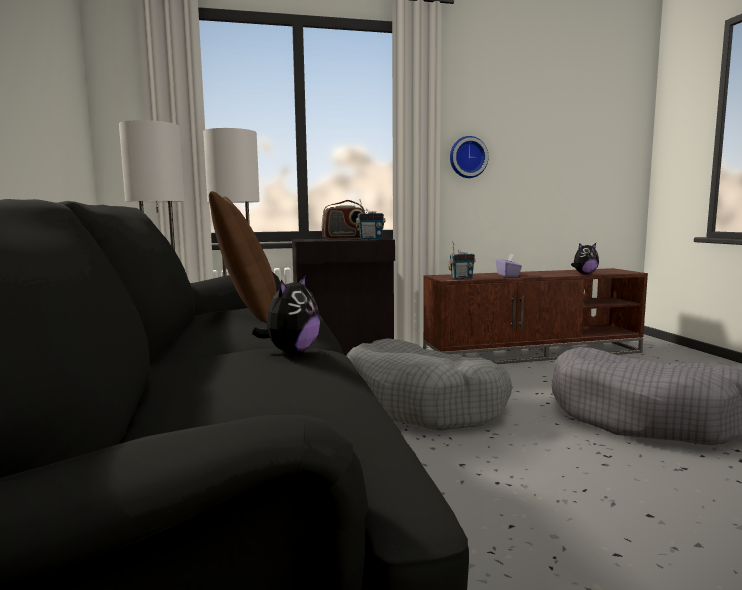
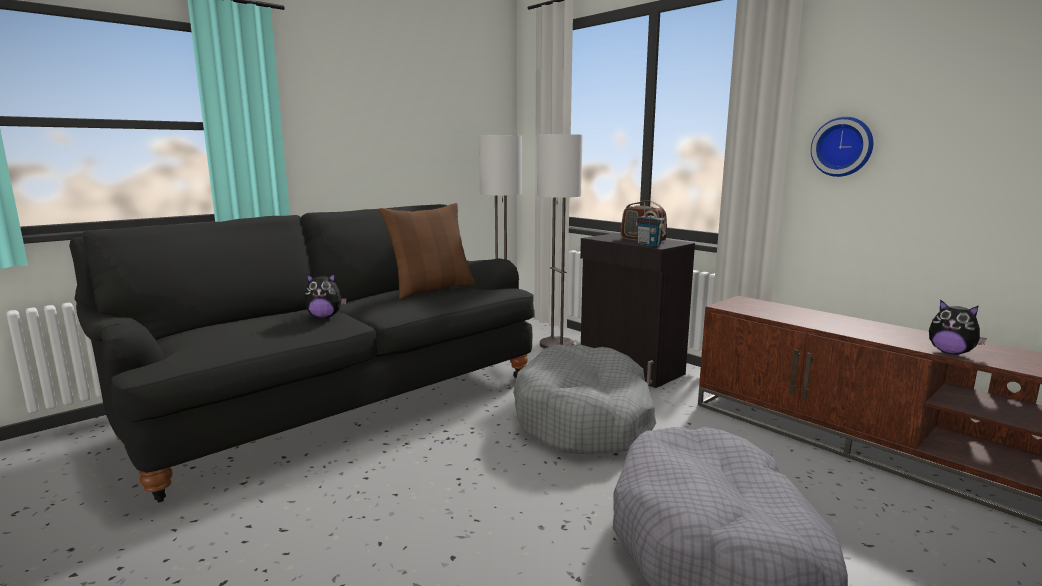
camera: 60 degrees right, 5 degrees up
radio [448,241,476,279] -> none
purple tissue box [496,254,522,277] -> none

